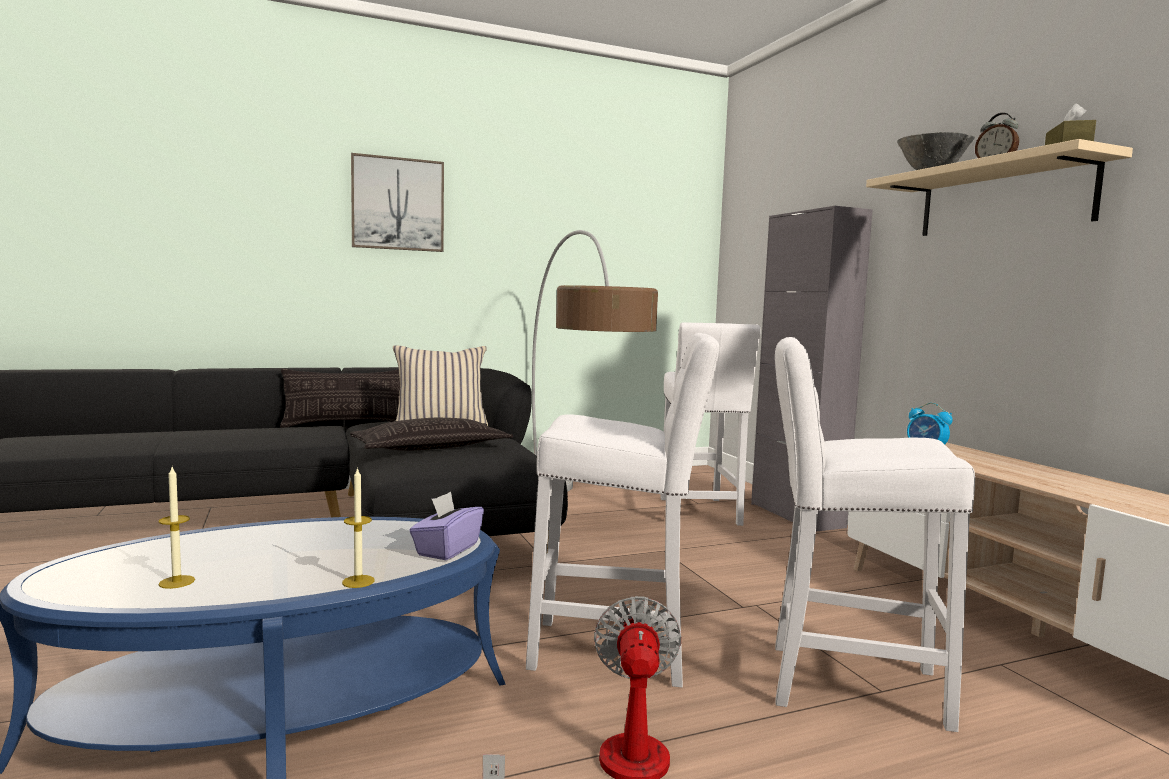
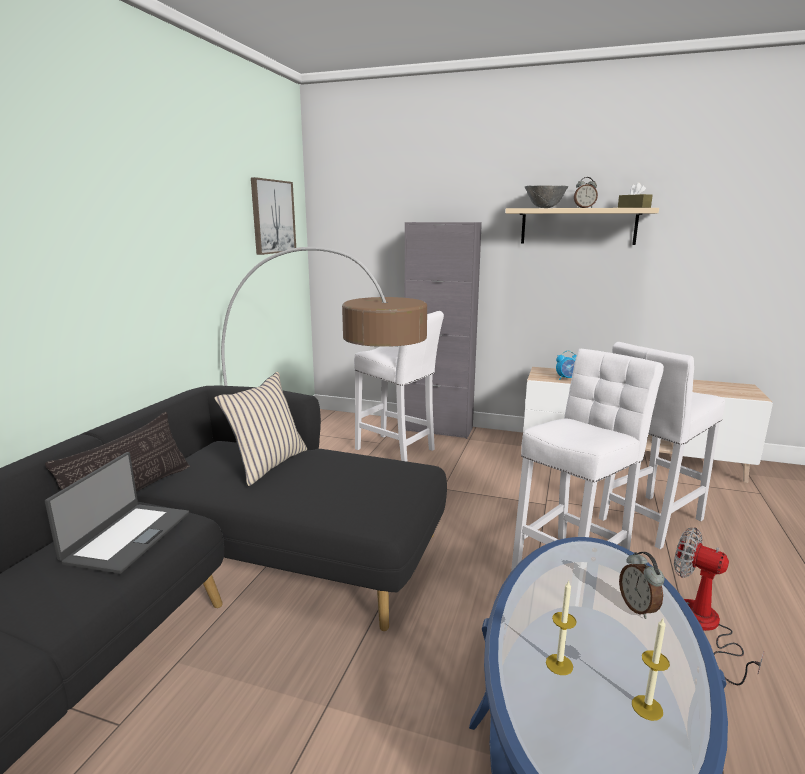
camera: 50 degrees left, 10 degrees up
candle [342,467,375,588] -> candle moved to [546,581,577,675]
pillow [350,418,513,451] -> none
picture [351,153,444,252] -> picture moved to [251,177,296,255]
purple tissue box [409,492,484,560] -> none
none -> laptop [45,452,189,574]
none -> alarm clock [619,552,665,619]

